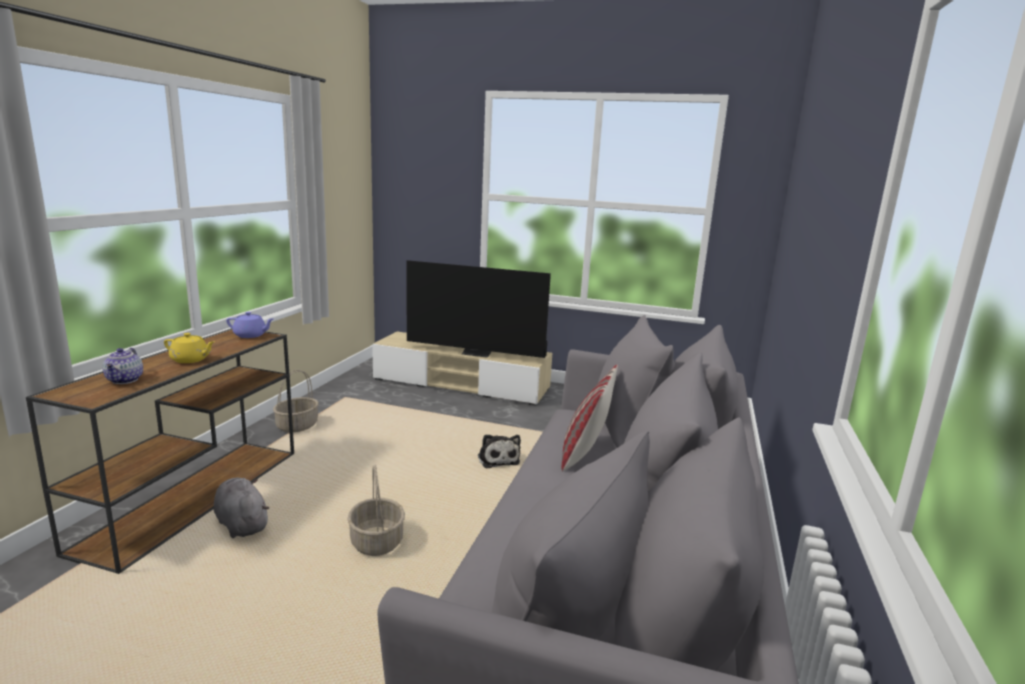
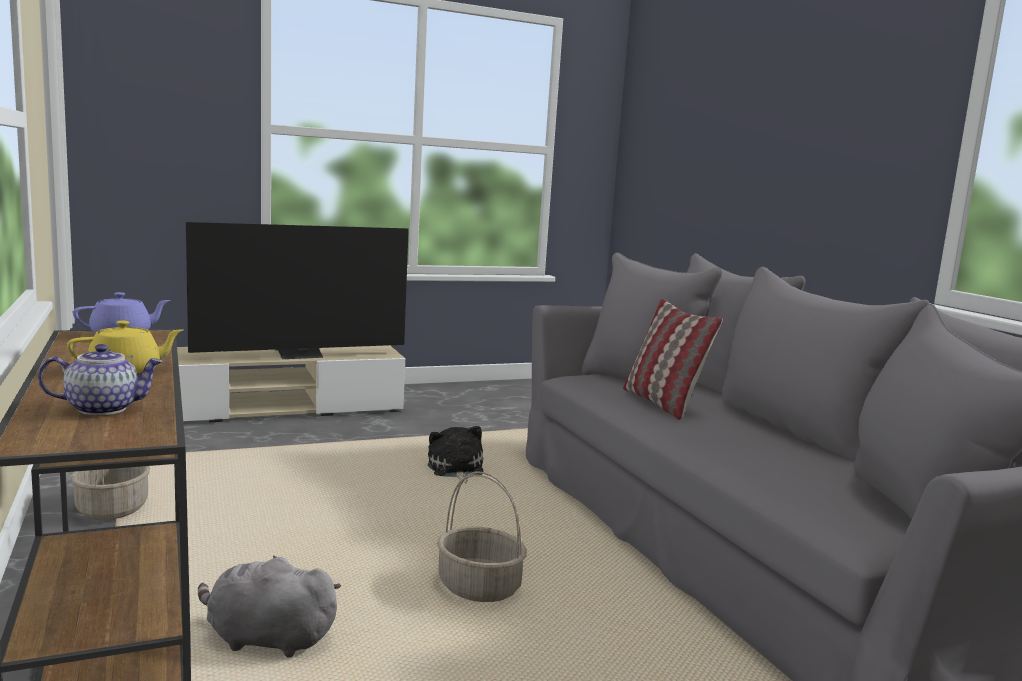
camera: 40 degrees left, 5 degrees down
teapot [103,348,143,384] -> teapot turned 60 degrees counterclockwise [38,344,163,416]
plush toy [478,434,521,469] -> plush toy turned 135 degrees counterclockwise [428,426,484,483]

